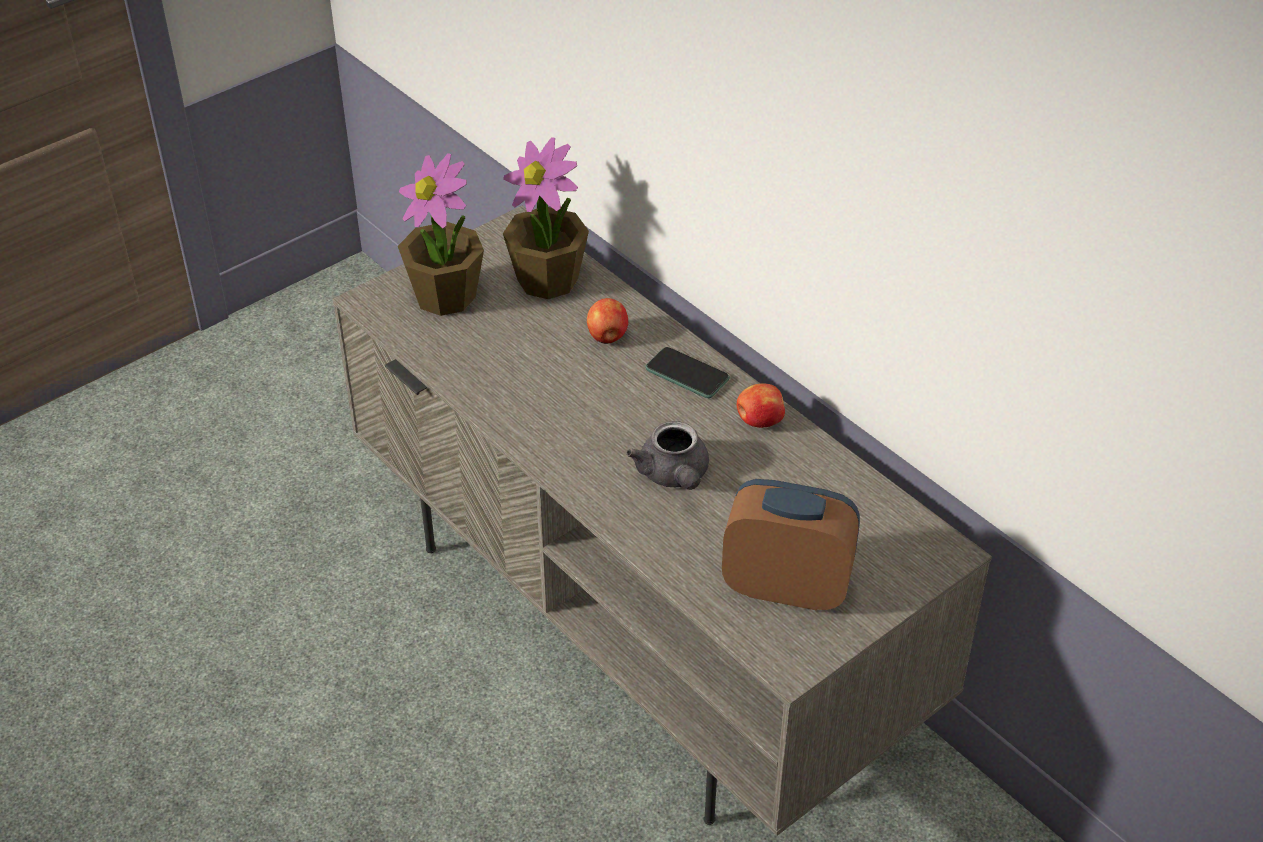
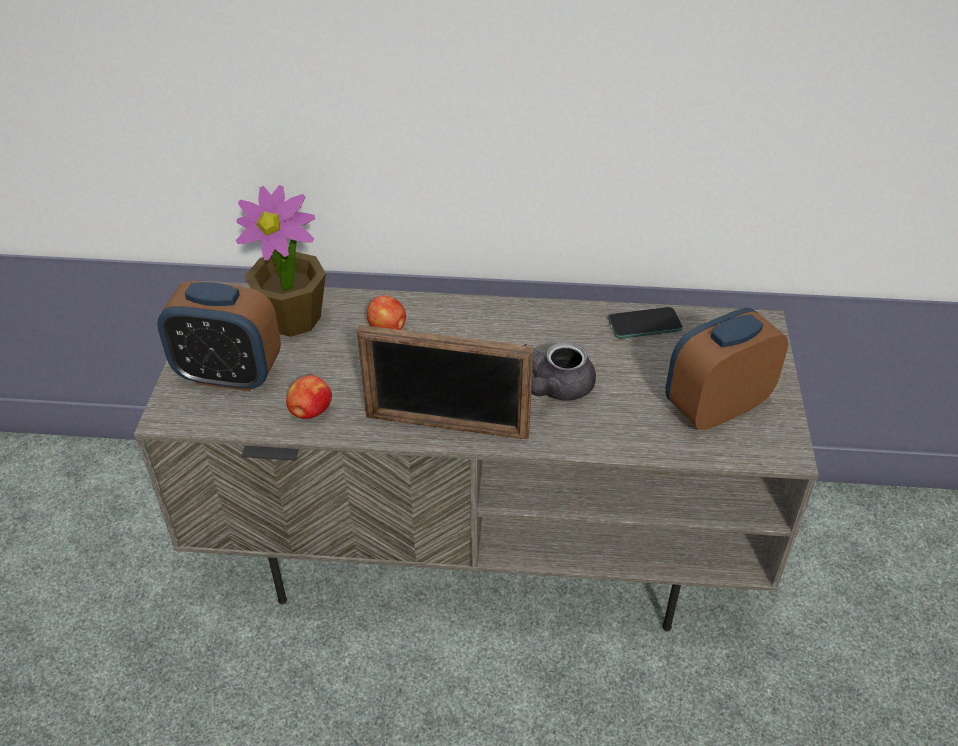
camera: 45 degrees left, 0 degrees up
potted plant [398,153,484,316] -> alarm clock [157,281,281,391]
grey teapot [626,421,709,490] -> grey teapot turned 90 degrees clockwise [525,342,596,401]
phone [645,347,730,398] -> phone moved to [608,307,683,339]
apple [737,383,785,428] -> apple moved to [286,375,332,419]
none -> picture frame [357,325,534,440]

